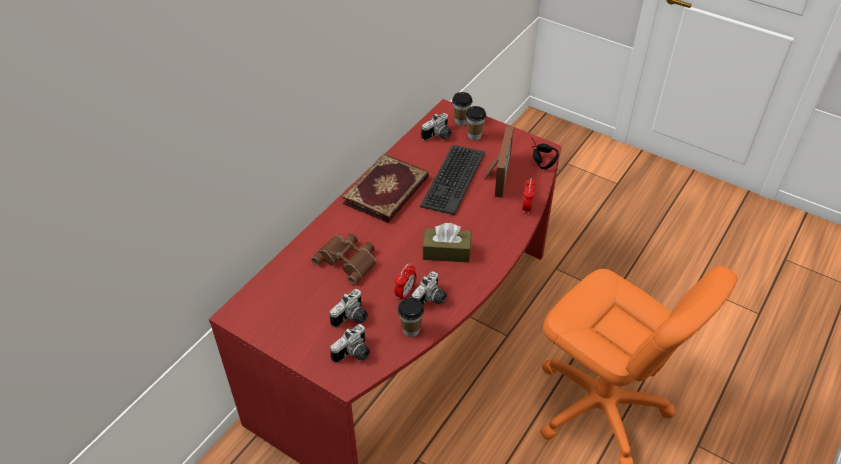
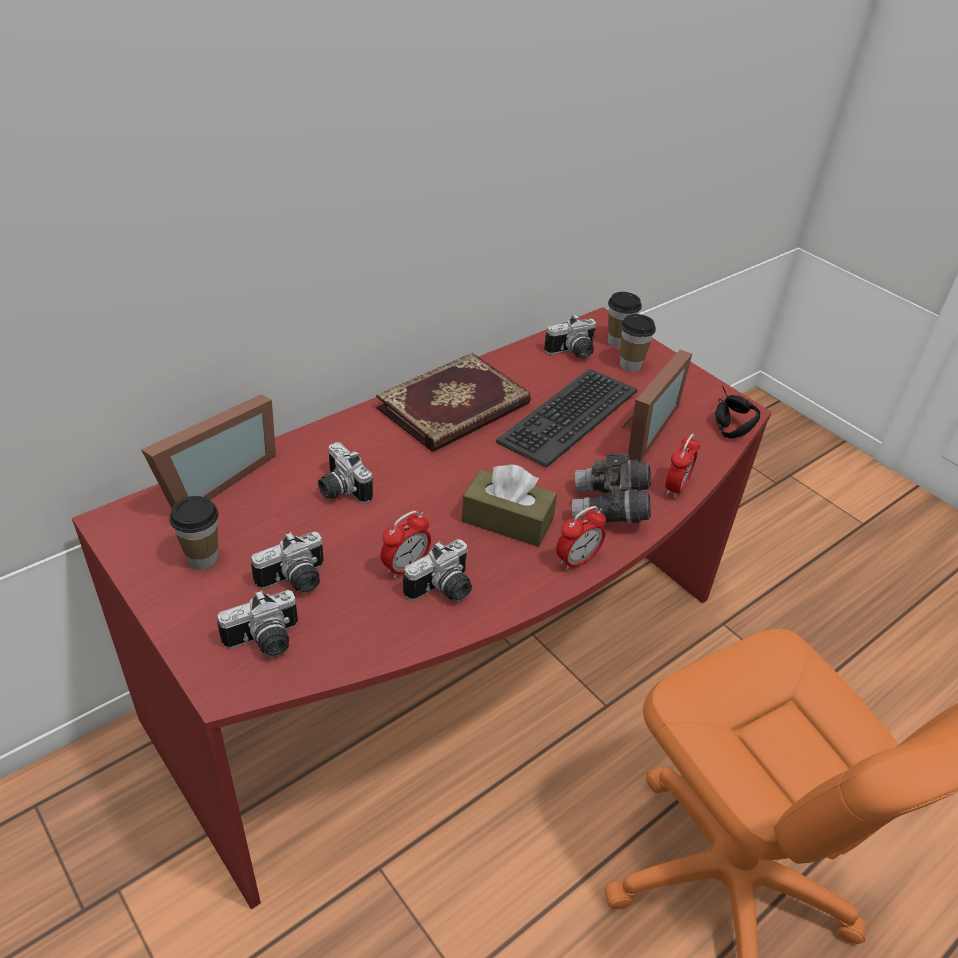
camera: 15 degrees right, 5 degrees down
brown binoculars [311,233,376,285] -> camera [318,442,373,503]
cup [398,297,424,337] -> cup moved to [169,496,219,570]
none -> picture frame [141,394,276,508]
none -> alarm clock [556,506,606,571]
none -> grey binoculars [572,453,651,523]

